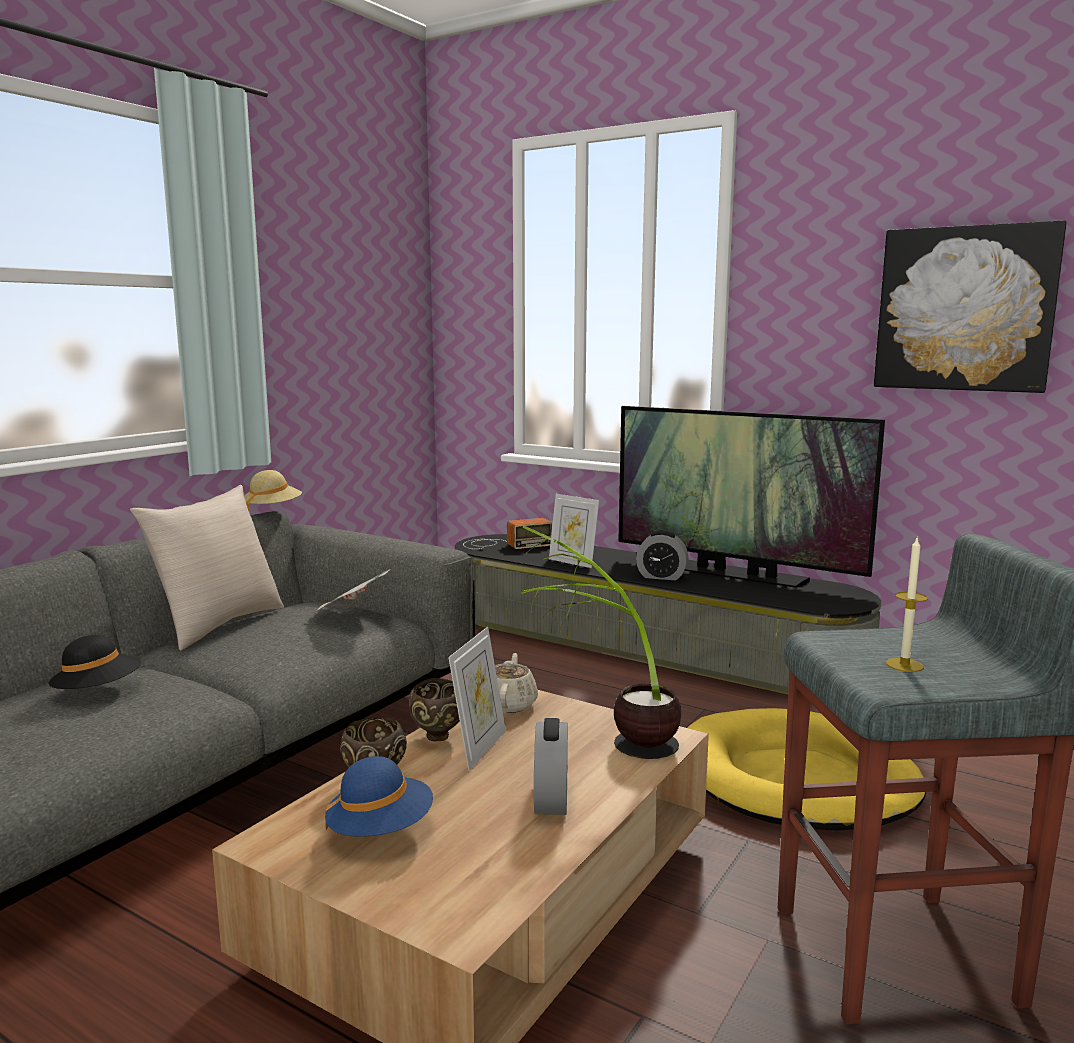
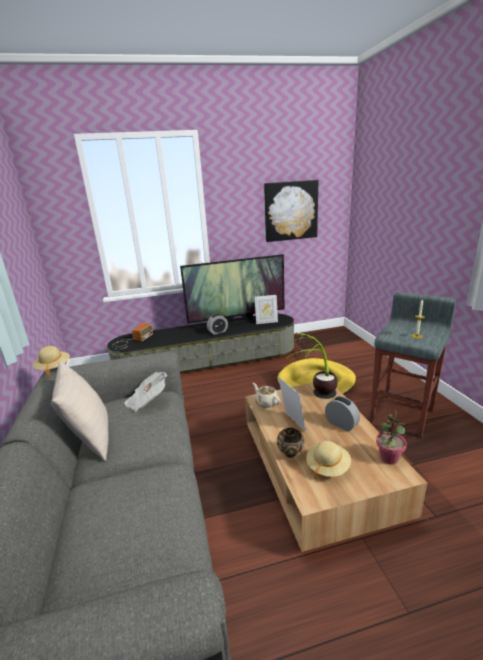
camera: 45 degrees left, 10 degrees up
black hat [49,635,141,690] -> none
blue hat [325,756,433,837] -> beige hat [306,441,351,480]
brown bowl [409,678,460,741] -> none
picture frame [549,494,599,568] -> picture frame moved to [254,295,278,324]
none -> potted plant [376,410,407,464]

